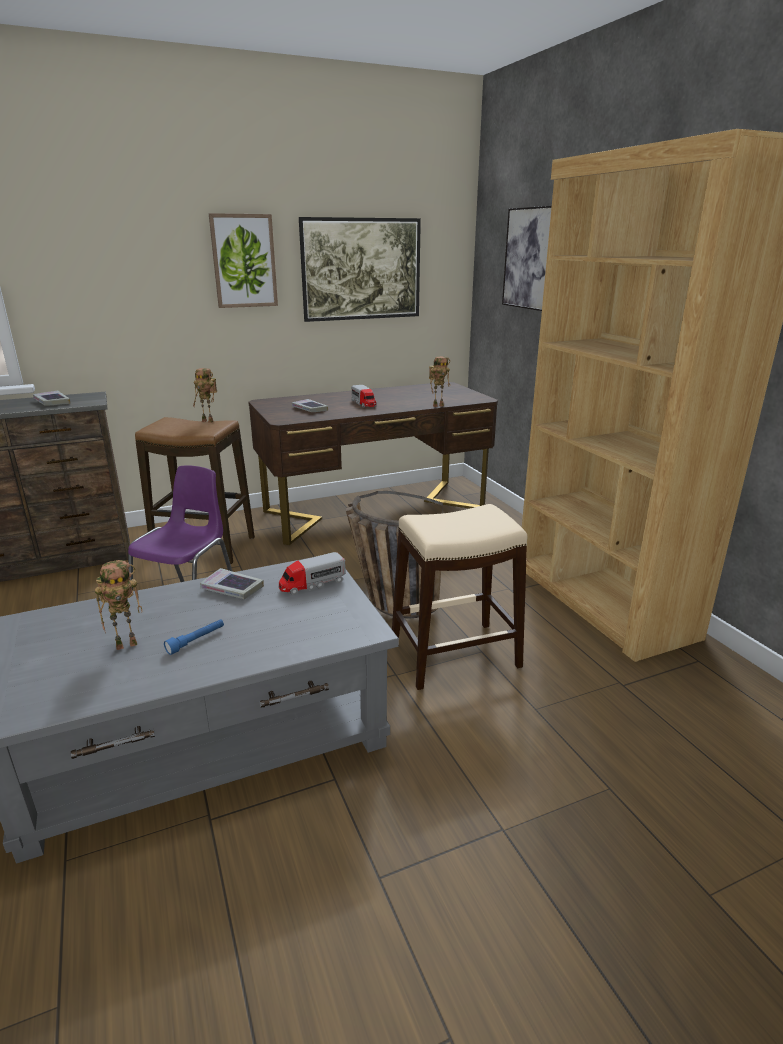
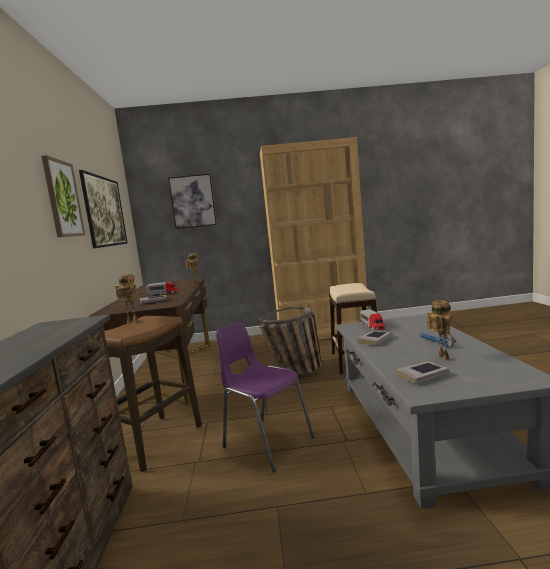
camera: 70 degrees left, 15 degrees down
book [33,391,70,406] -> book moved to [396,361,449,383]

